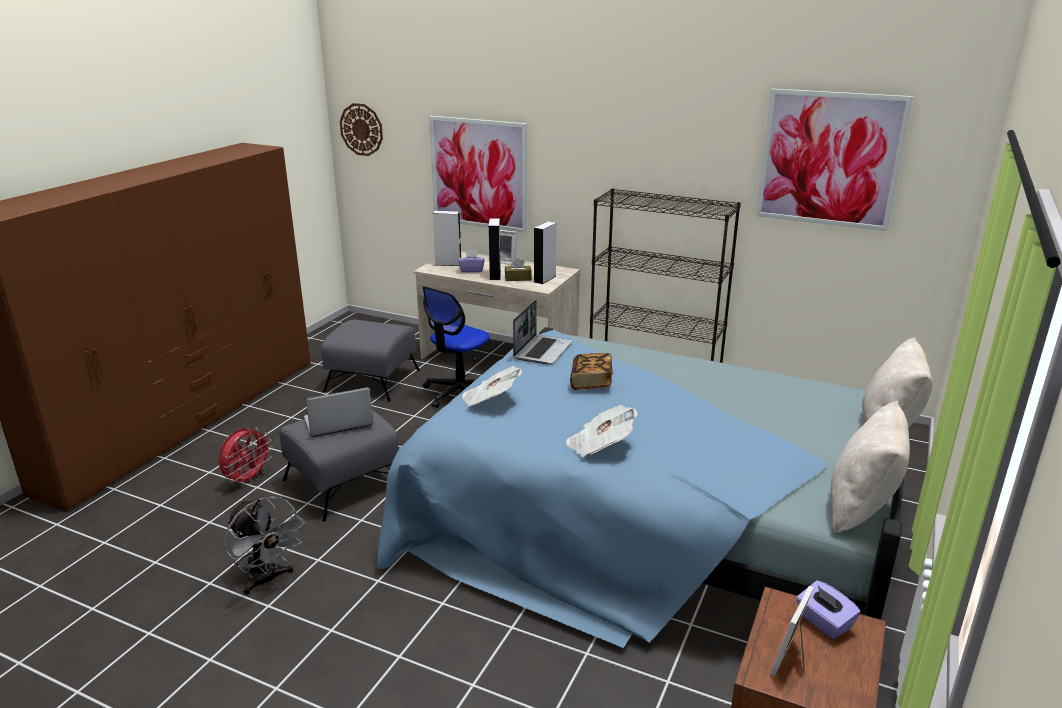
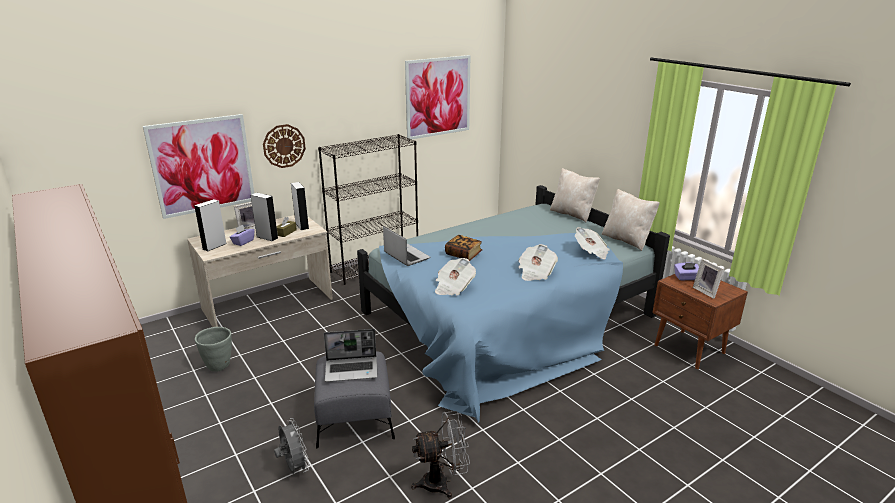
camera: 60 degrees left, 0 degrees up
red fan [219,427,273,486] -> grey fan [274,418,309,474]
laptop [304,387,373,437] -> laptop turned 105 degrees counterclockwise [324,329,378,382]
grey ottoman [321,320,420,402] -> grey planter [195,327,232,372]
wall clock [340,103,383,156] -> wall clock moved to [263,124,306,168]
office chair [422,286,489,408] -> none
none -> newspaper [575,227,610,259]

